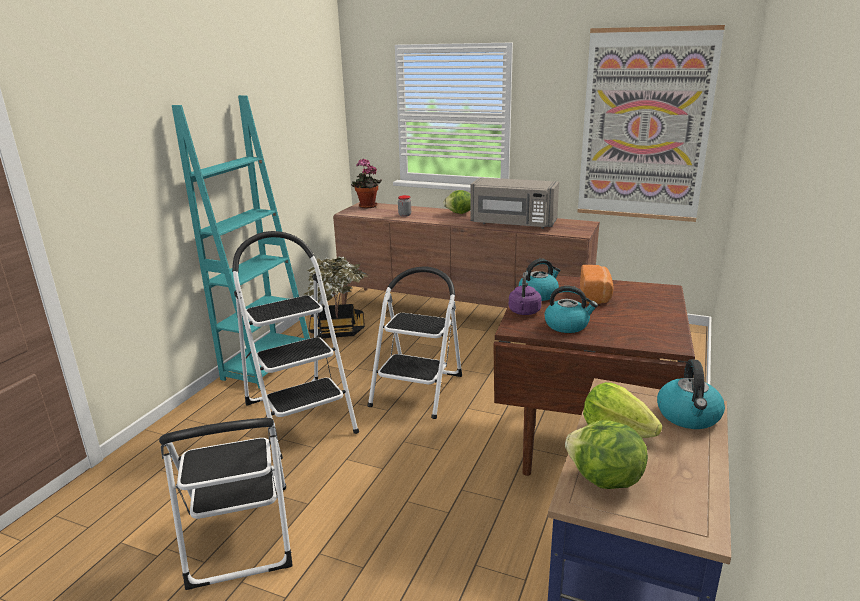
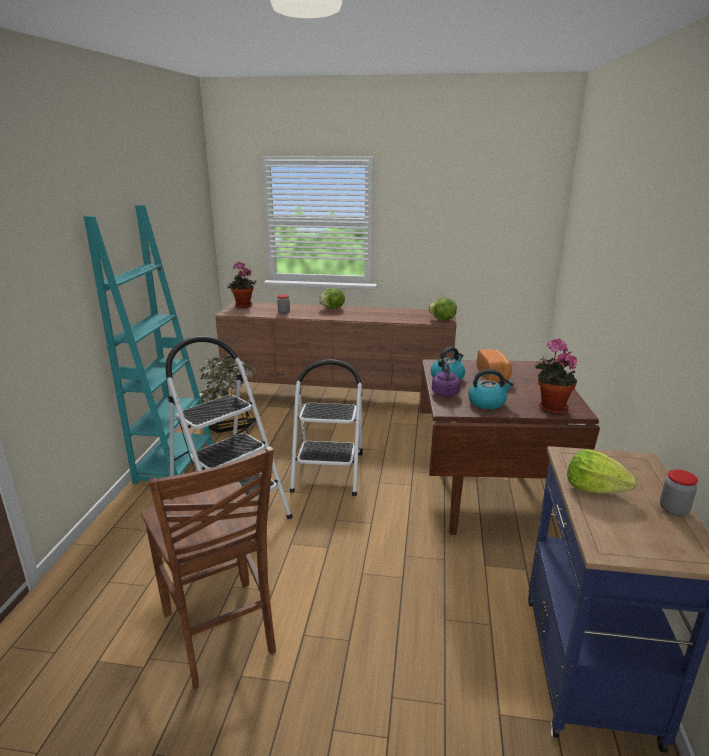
camera: 15 degrees left, 0 degrees up
step ladder [159,418,293,590] -> brown chair [141,447,276,689]
grey microwave [470,177,559,229] -> none
lettuce [565,420,648,489] -> lettuce moved to [428,298,457,321]
picture [577,25,725,222] -> none
kettle [657,359,725,429] -> none
none -> potted plant [534,339,577,414]
none -> jar [660,469,698,516]

